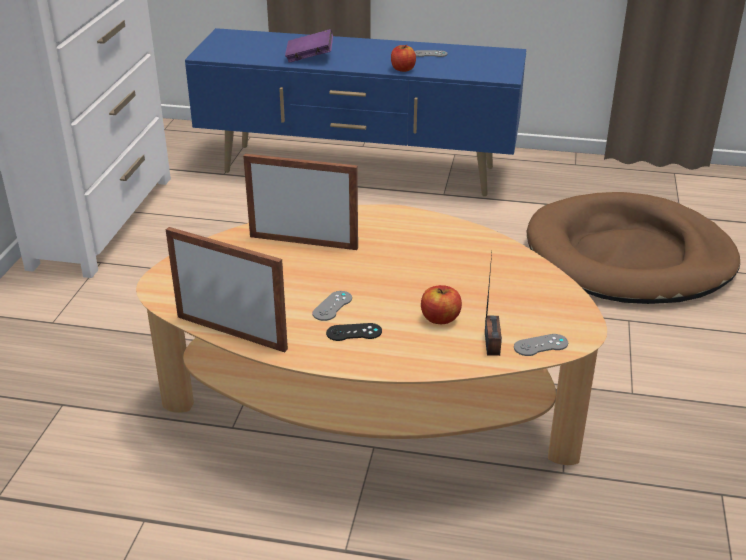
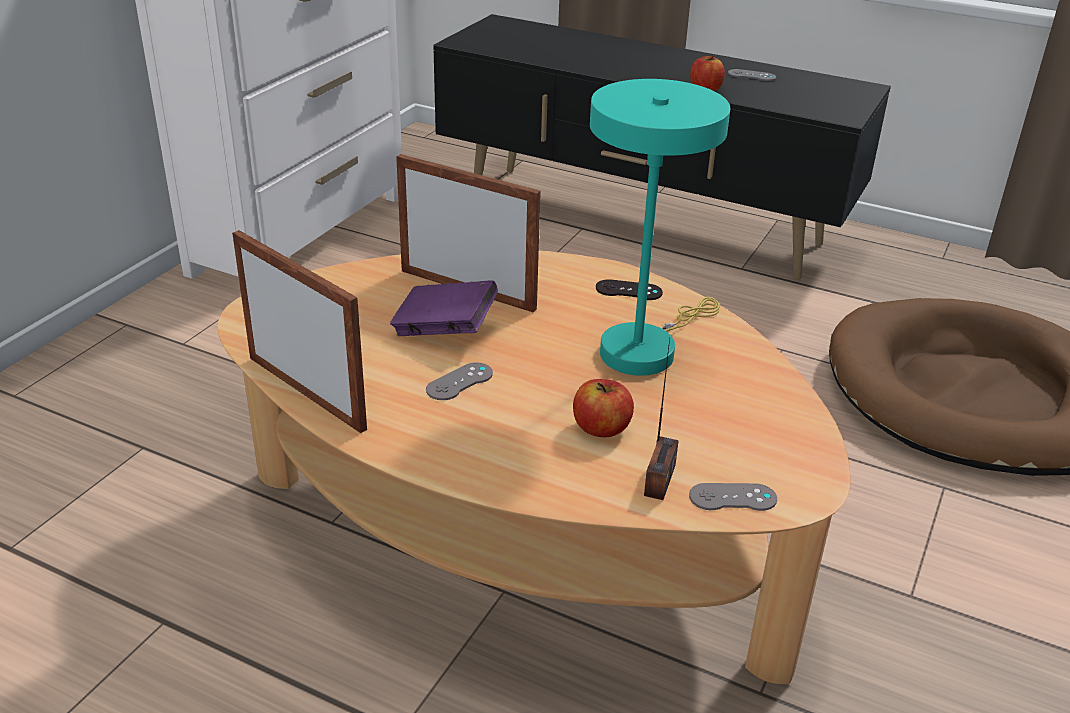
camera: 15 degrees right, 0 degrees up
blue tv stand [185,28,526,196] -> black tv stand [433,14,891,280]
purple book [285,29,333,63] -> purple book moved to [390,280,498,336]
black game controller [326,323,382,341] -> black game controller moved to [596,279,663,300]
none -> turquoise table lamp [590,79,730,376]

